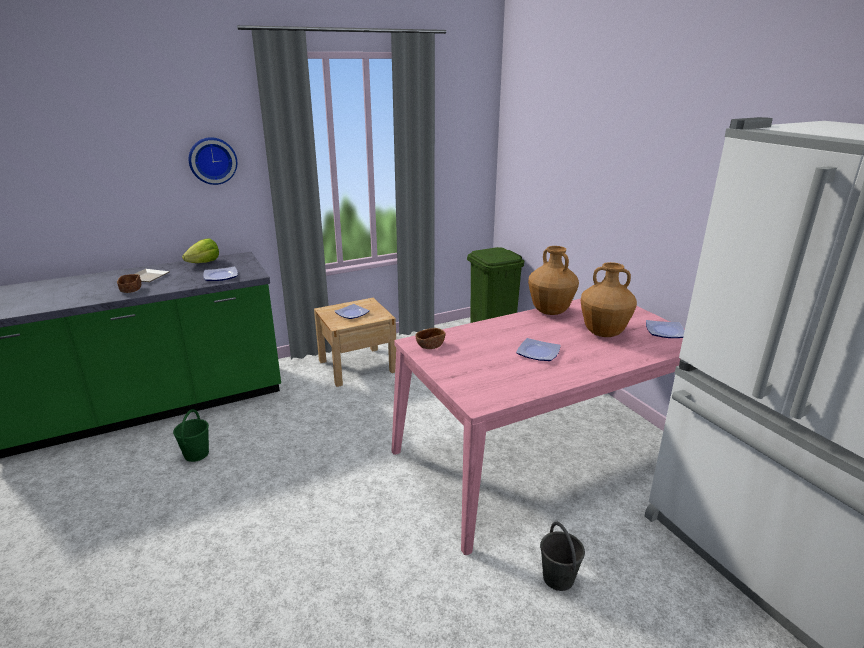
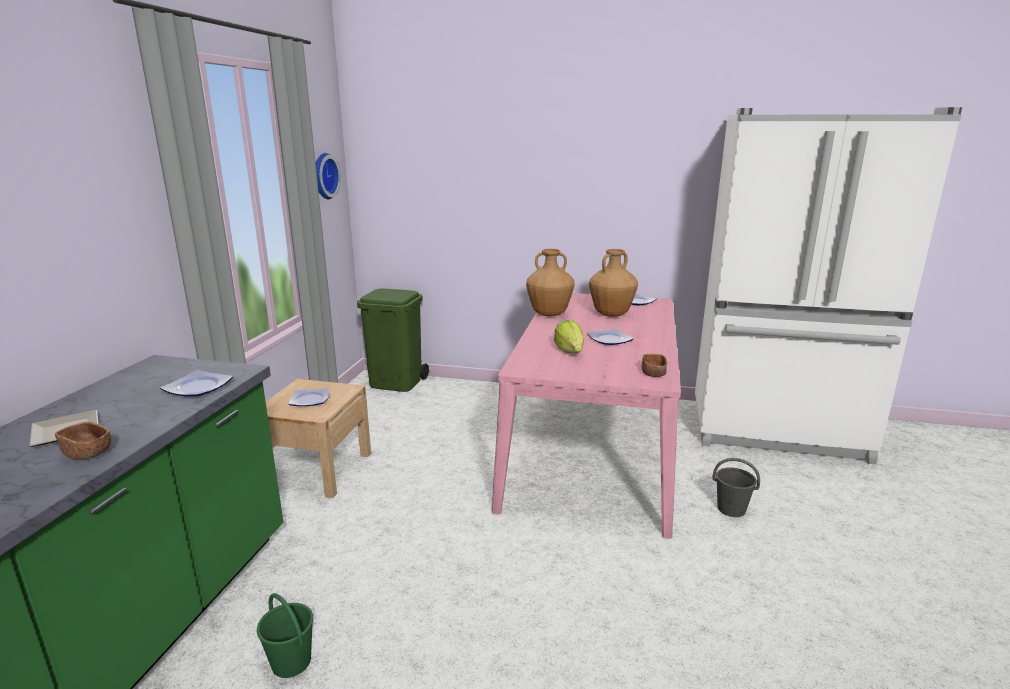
camera: 50 degrees left, 5 degrees down
lettuce [182,238,219,263] -> lettuce moved to [554,320,584,353]
wall clock [189,137,237,185] -> wall clock moved to [316,153,341,199]
brown bowl [415,328,446,349] -> brown bowl moved to [642,354,667,377]

